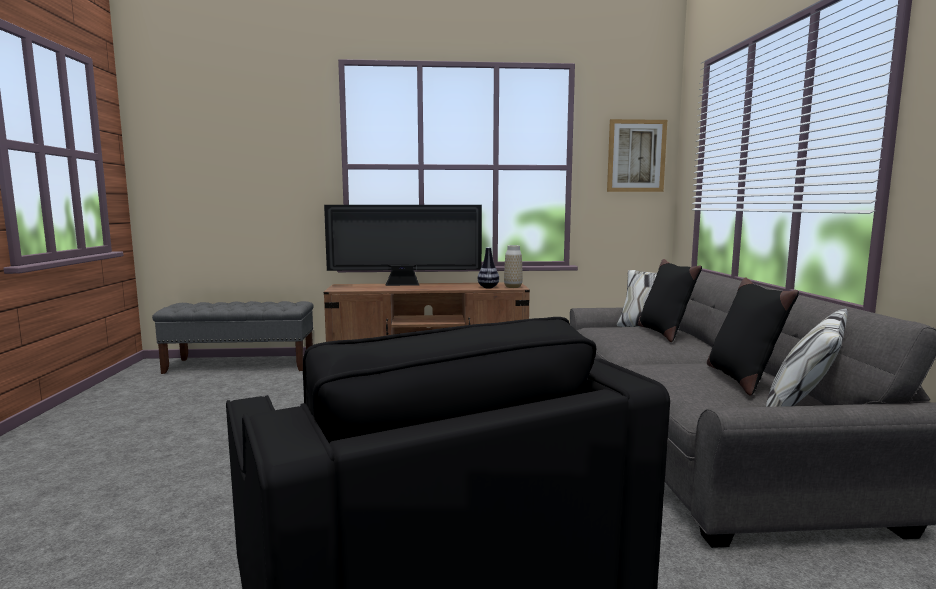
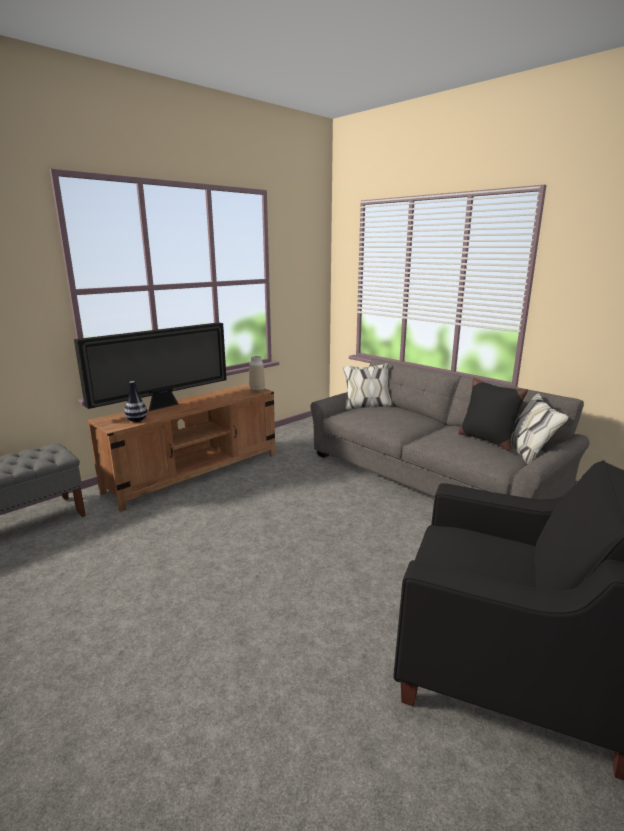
camera: 40 degrees left, 10 degrees up
vase [478,247,499,288] -> vase moved to [124,381,148,422]
picture [607,119,667,192] -> none
black pillow [638,259,702,342] -> none

